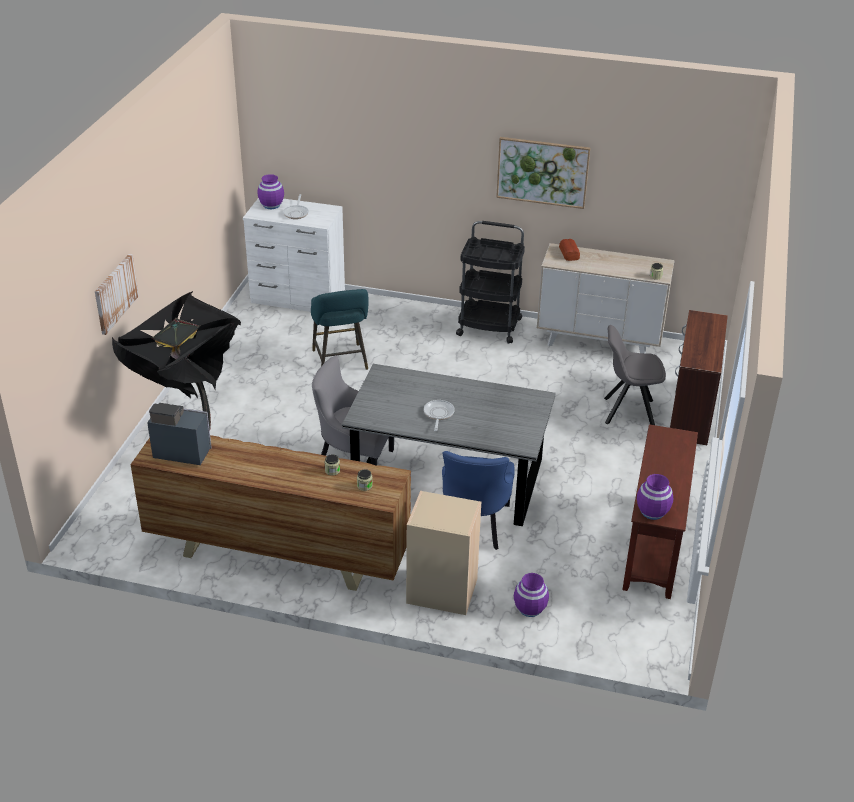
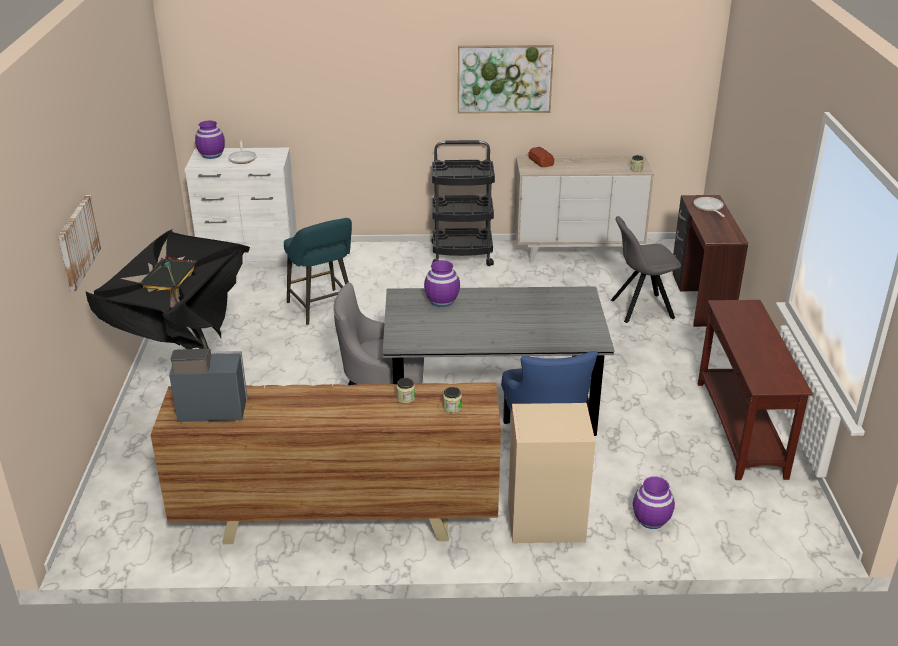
camera: 15 degrees left, 5 degrees down
frying pan [424,400,455,431] -> frying pan moved to [694,197,725,217]
purple vase [637,474,673,520] -> purple vase moved to [424,260,460,307]

